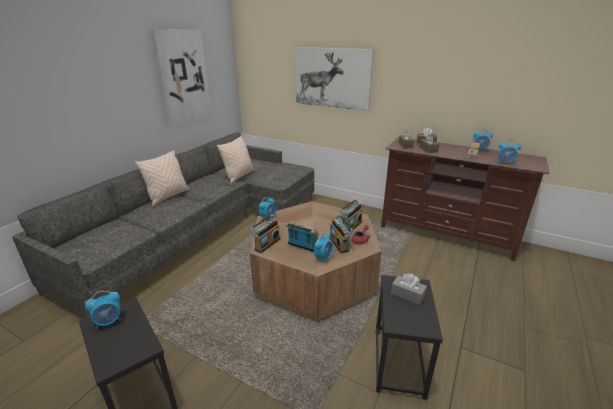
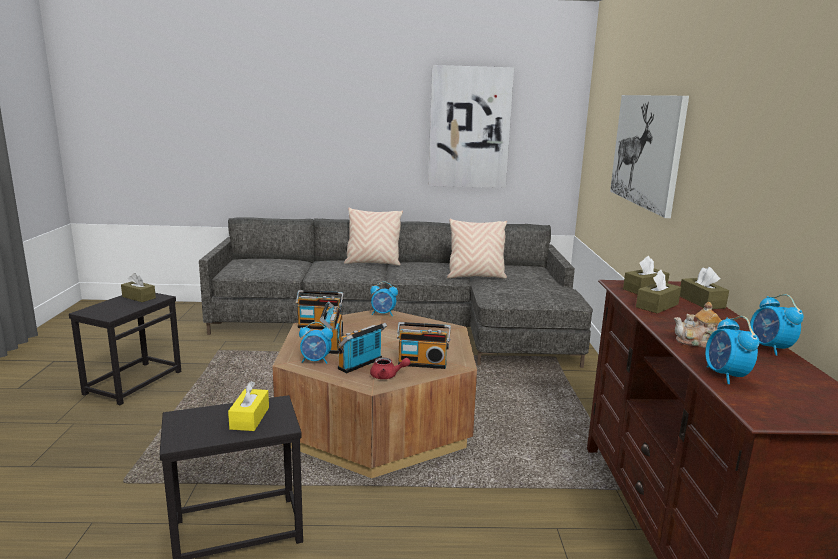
camera: 60 degrees right, 10 degrees down
alarm clock [85,291,122,330] -> brown tissue box [121,273,156,302]
grey tissue box [391,274,427,305] -> yellow tissue box [228,381,269,431]

